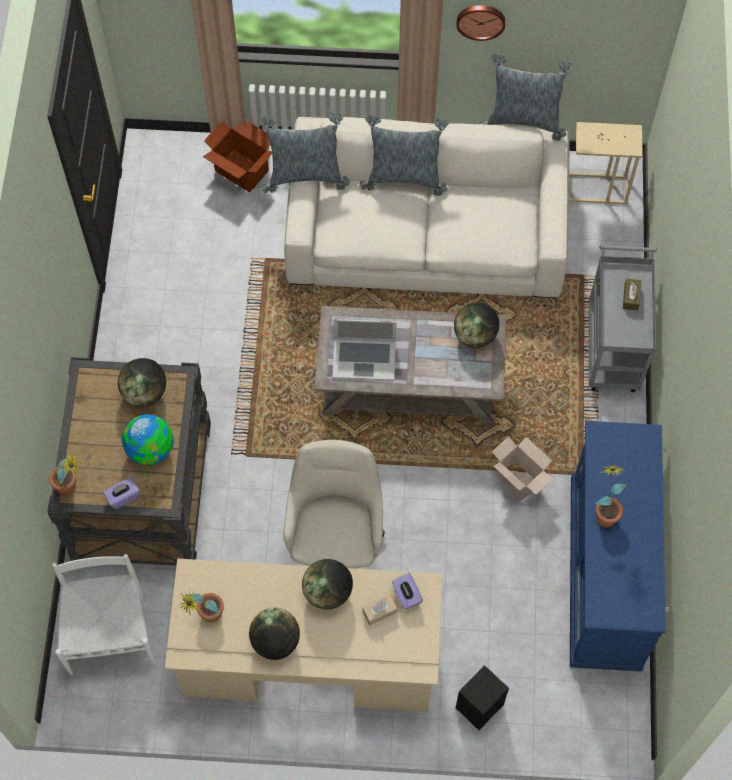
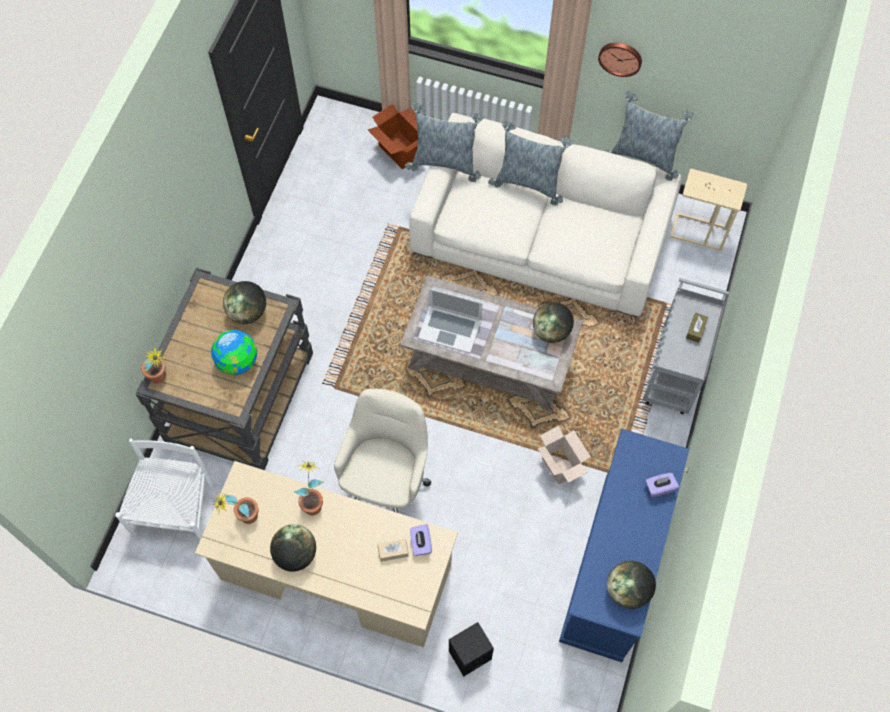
camera: 15 degrees right, 0 degrees up
purple tissue box [104,478,140,509] -> purple tissue box moved to [645,473,679,498]
globe [302,559,353,609] -> globe moved to [607,561,656,609]
potted plant [595,465,627,527] -> potted plant moved to [294,461,324,515]

